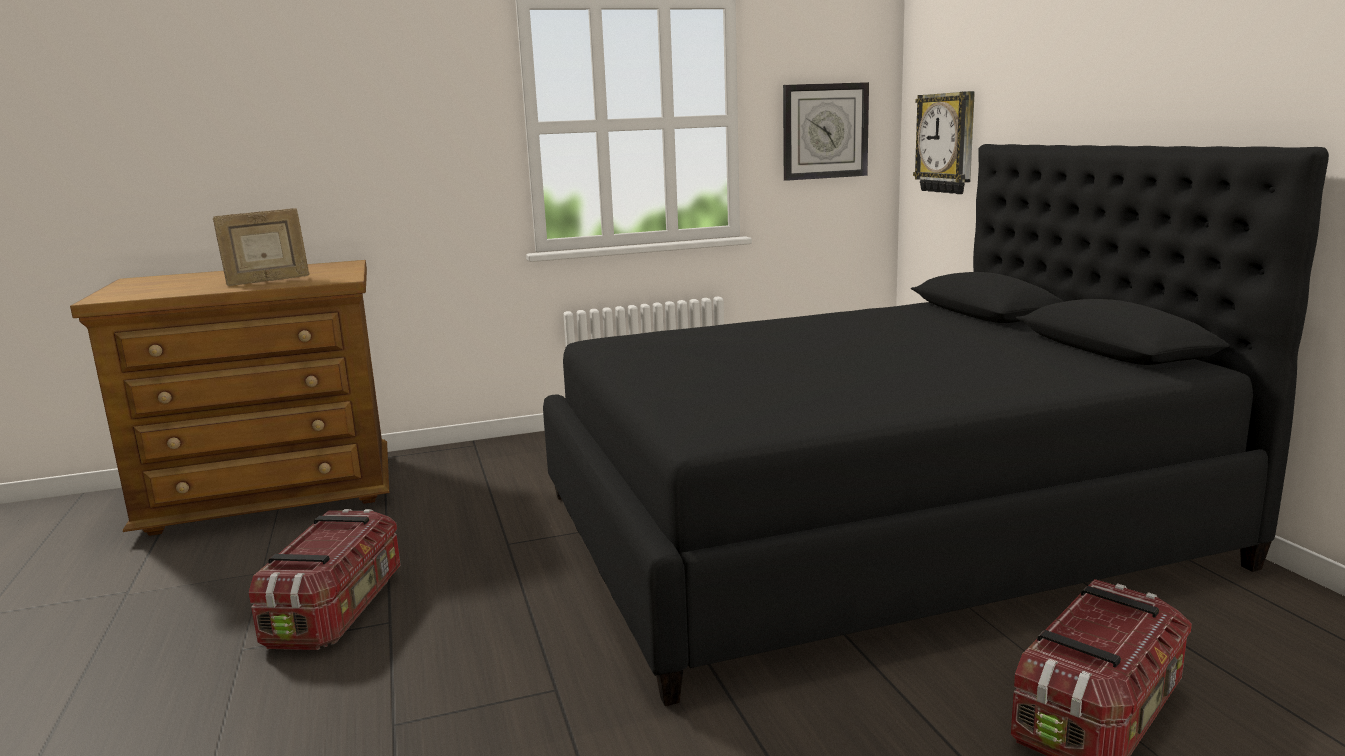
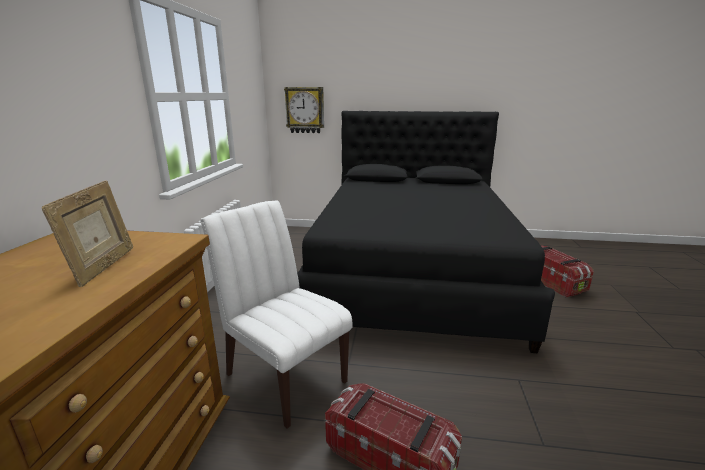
camera: 65 degrees left, 5 degrees up
wall clock [783,82,869,181] -> none
none -> white chair [200,201,353,429]

